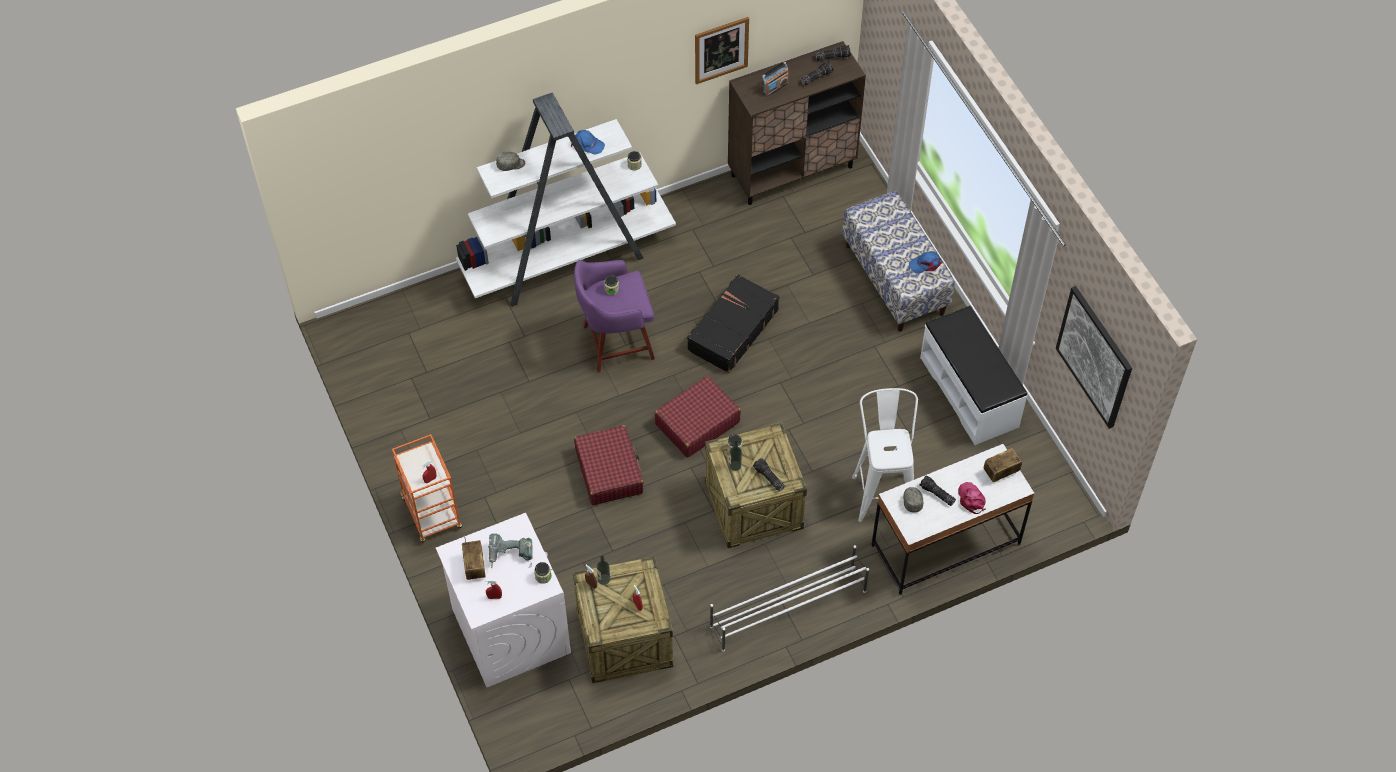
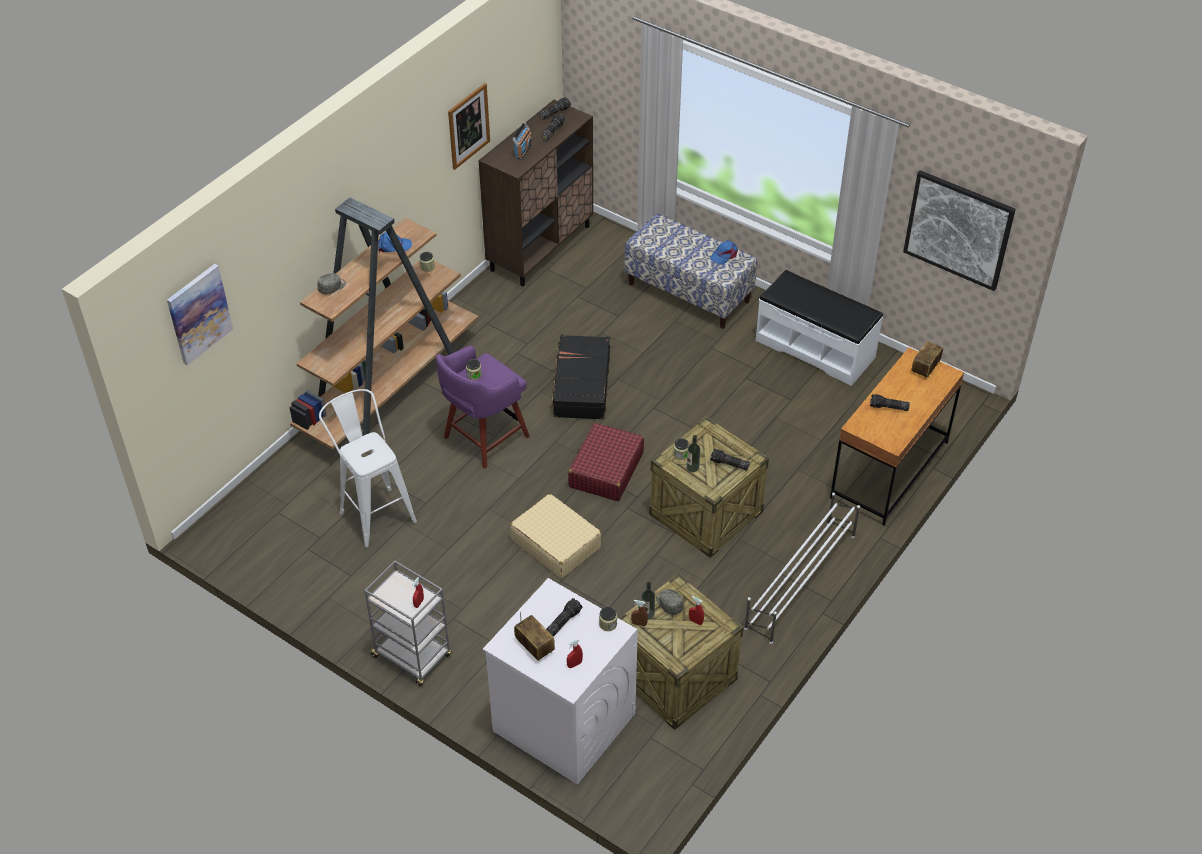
camera: 30 degrees left, 10 degrees down
orange cart [392,434,462,543] -> grey cart [364,561,452,686]
white bookcase [456,92,676,307] -> brown bookcase [289,197,478,450]
power drill [488,533,533,569] -> flashlight [546,598,582,636]
red suitcase [574,425,644,505] -> beige suitcase [510,494,602,578]
white stool [852,388,918,522] -> white stool moved to [319,389,417,547]
white desk [871,444,1034,595] -> brown desk [830,348,964,526]
grey cap [903,487,923,513] -> grey cap moved to [656,589,684,615]
pink cap [958,482,986,514] -> none
none -> picture [167,264,233,365]

